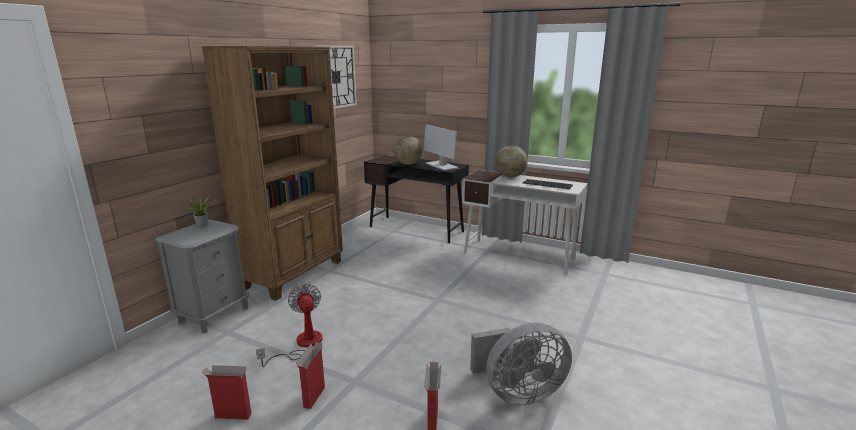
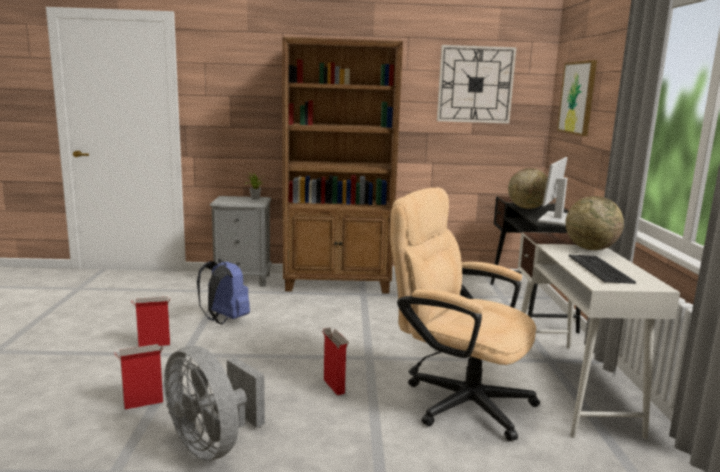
camera: 60 degrees right, 5 degrees down
cardboard box [202,365,252,420] -> cardboard box moved to [322,328,349,395]
fan [256,284,323,367] -> blue backpack [197,259,250,324]
none -> beige office chair [390,187,540,441]
none -> picture [557,60,597,136]

